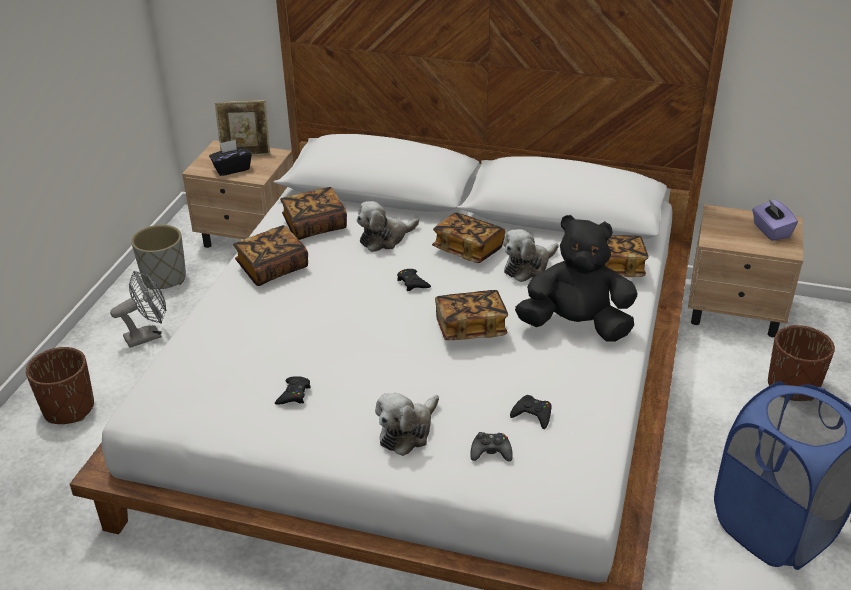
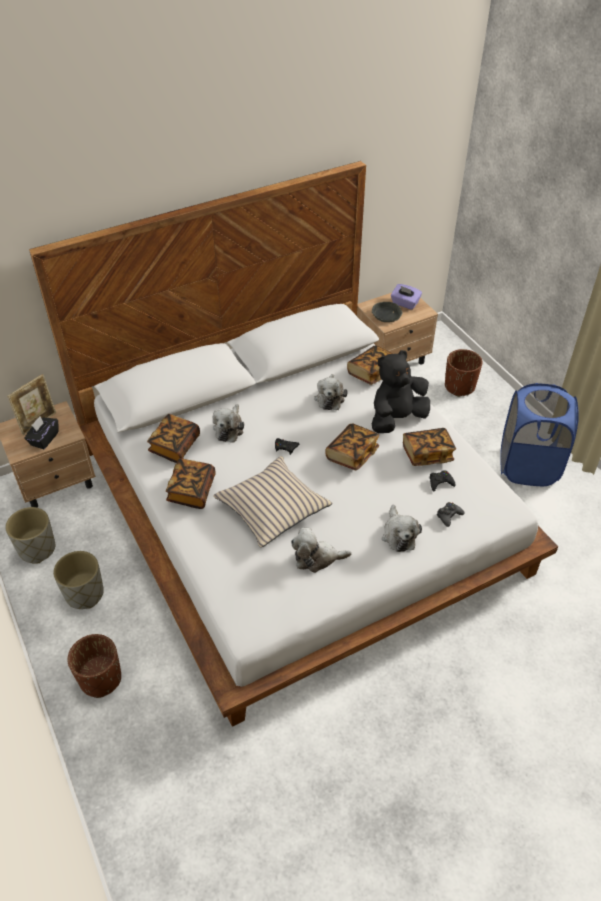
camera: 45 degrees left, 10 degrees up
grey fan [110,271,166,348] -> grey planter [53,551,104,609]
black game controller [275,376,311,405] -> plush toy [291,528,352,573]
book [432,212,505,263] -> book moved to [403,428,456,466]
none -> beige pillow [213,456,333,547]
none -> grey bowl [372,302,402,322]

